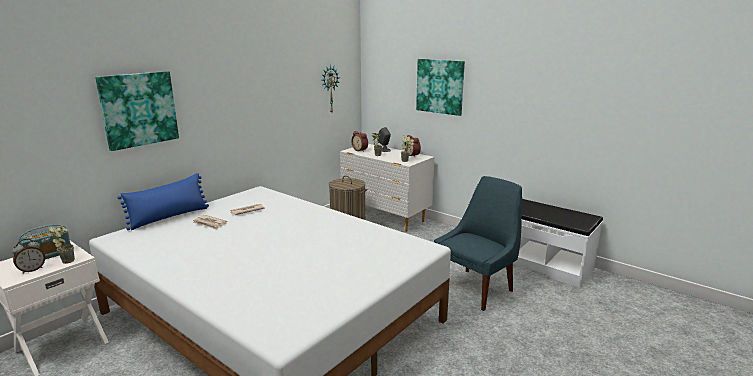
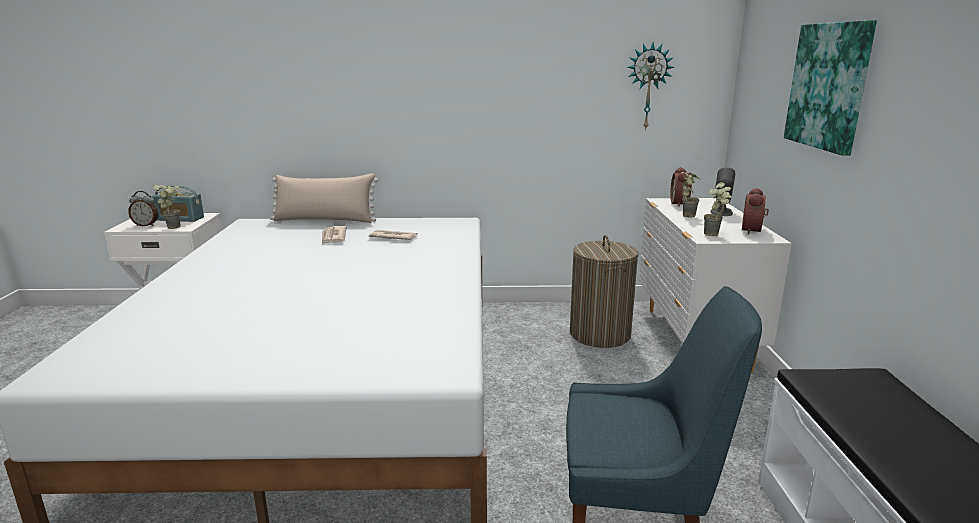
camera: 50 degrees right, 0 degrees up
picture [95,71,179,151] -> none
blue pillow [117,173,209,230] -> beige pillow [270,173,378,223]

